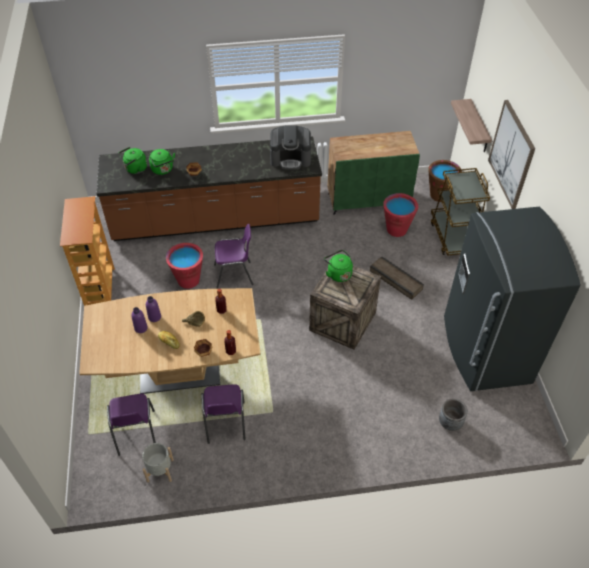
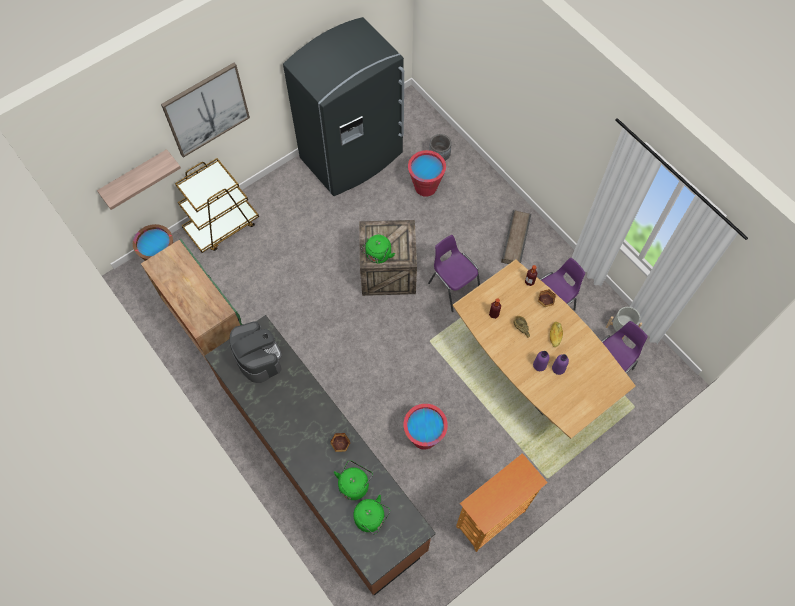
camera: 120 degrees left, 15 degrees up
purple chair [214,224,254,289] -> purple chair moved to [428,235,480,312]
crate [370,256,424,300] -> crate moved to [501,210,531,264]
red bucket [383,193,418,237] -> red bucket moved to [408,150,446,197]

